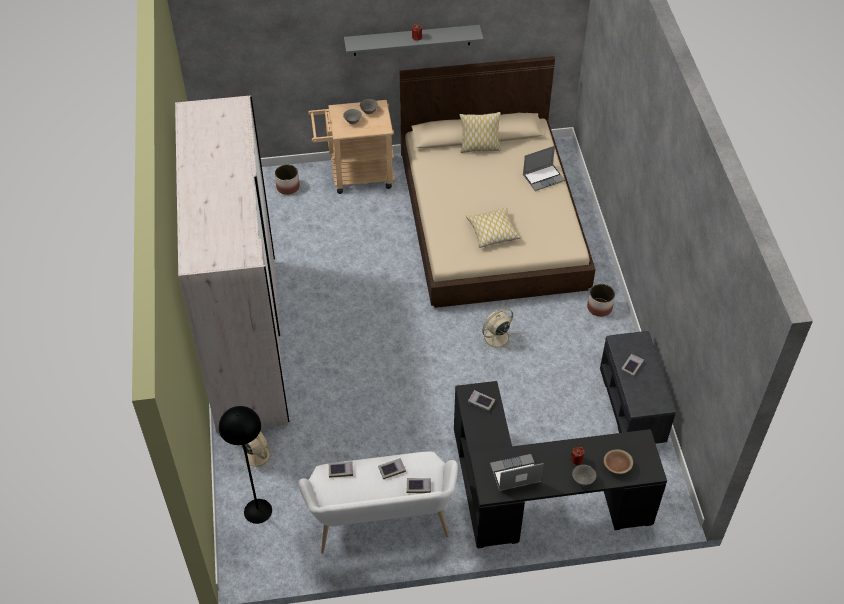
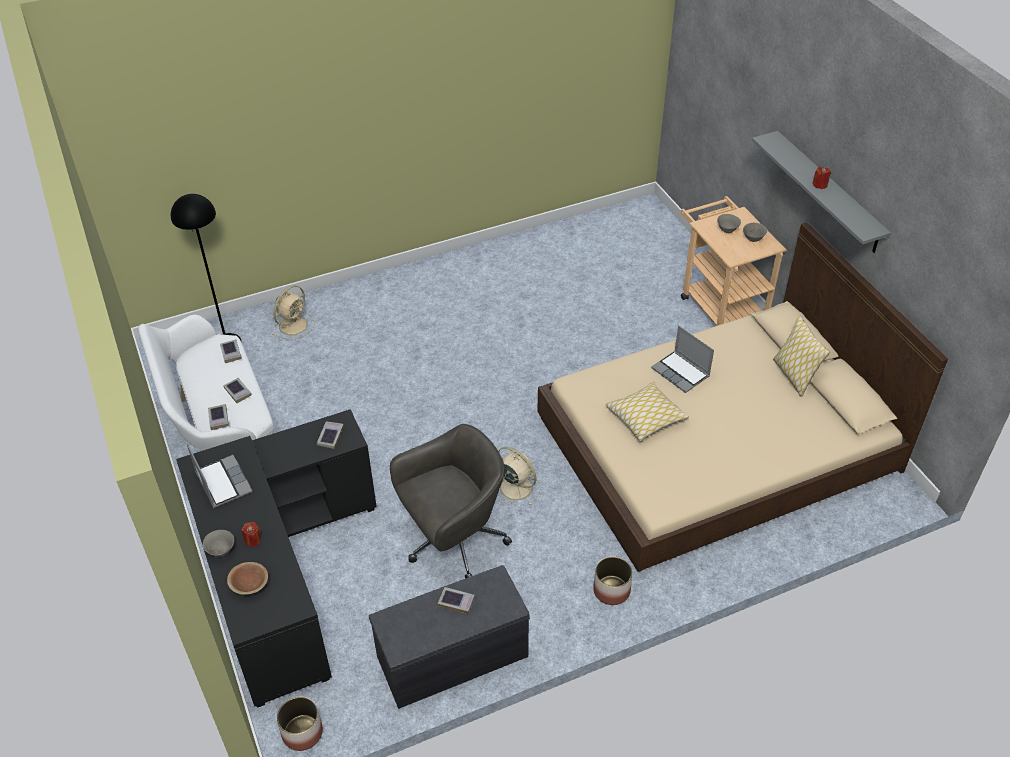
camera: 75 degrees right, 5 degrees down
beige wardrobe [175,95,289,433] -> none
planter [275,164,300,195] -> planter moved to [277,697,323,751]
laptop [523,146,565,191] -> laptop moved to [651,326,714,393]
none -> grey office chair [390,424,512,579]

